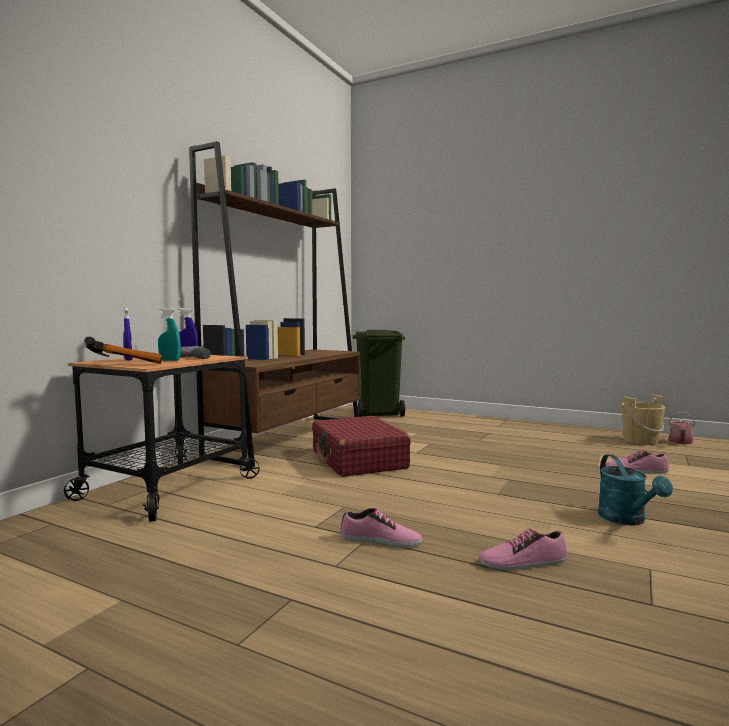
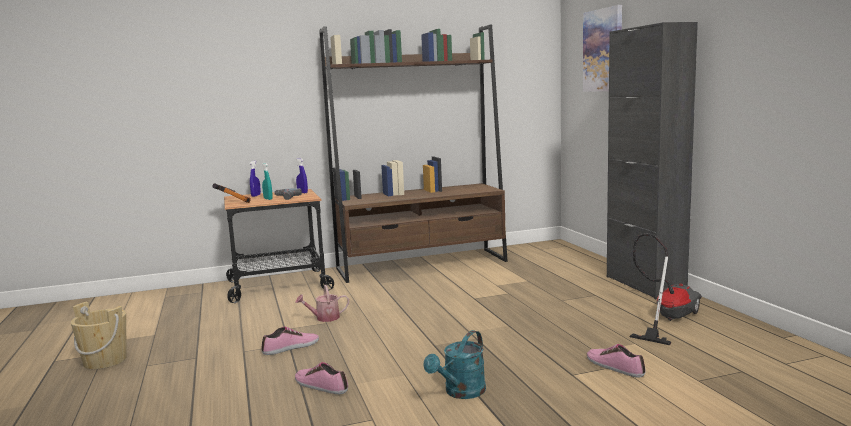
camera: 45 degrees right, 5 degrees up
red suitcase [312,416,411,477] -> none
shoe [341,508,422,548] -> shoe turned 90 degrees counterclockwise [262,327,319,355]
green trash can [353,330,405,417] -> none
beige bucket [621,395,665,445] -> beige bucket moved to [71,302,127,369]
watering can [669,412,695,444] -> watering can moved to [295,285,349,322]
none -> picture [583,5,622,92]
none -> black cabinet [607,22,698,300]
none -> vacuum cleaner [629,233,702,345]

